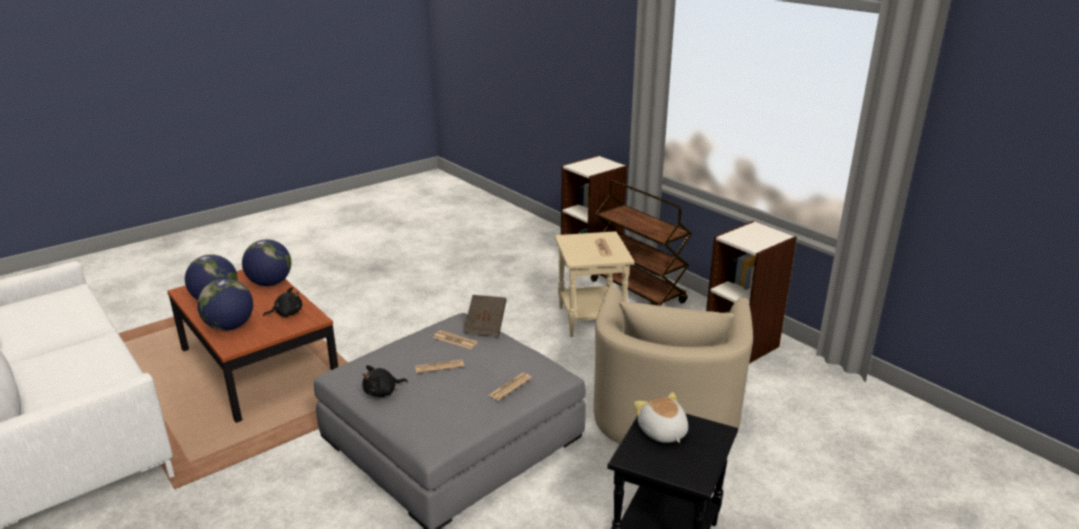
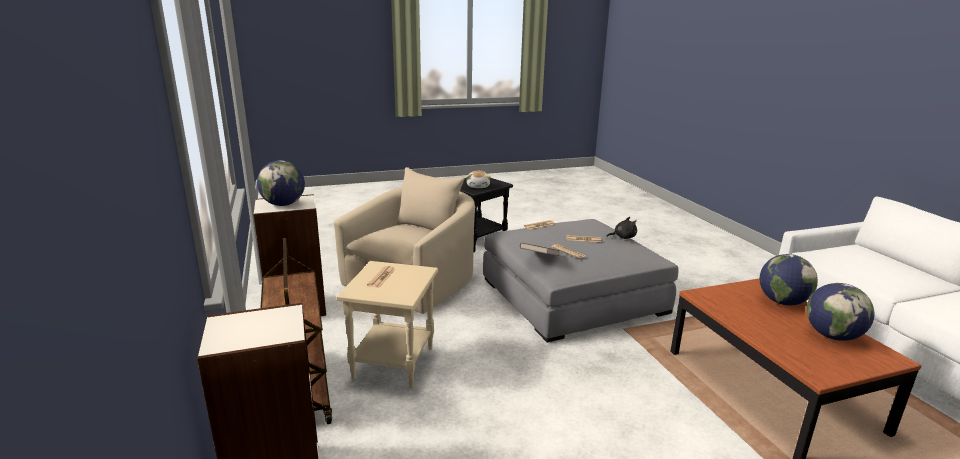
camera: 160 degrees left, 5 degrees down
globe [242,239,291,286] -> globe moved to [257,160,305,206]
black plush toy [263,287,302,317] -> none

